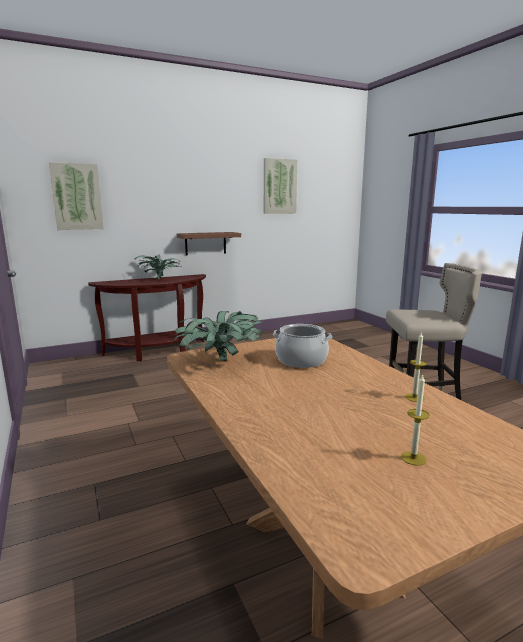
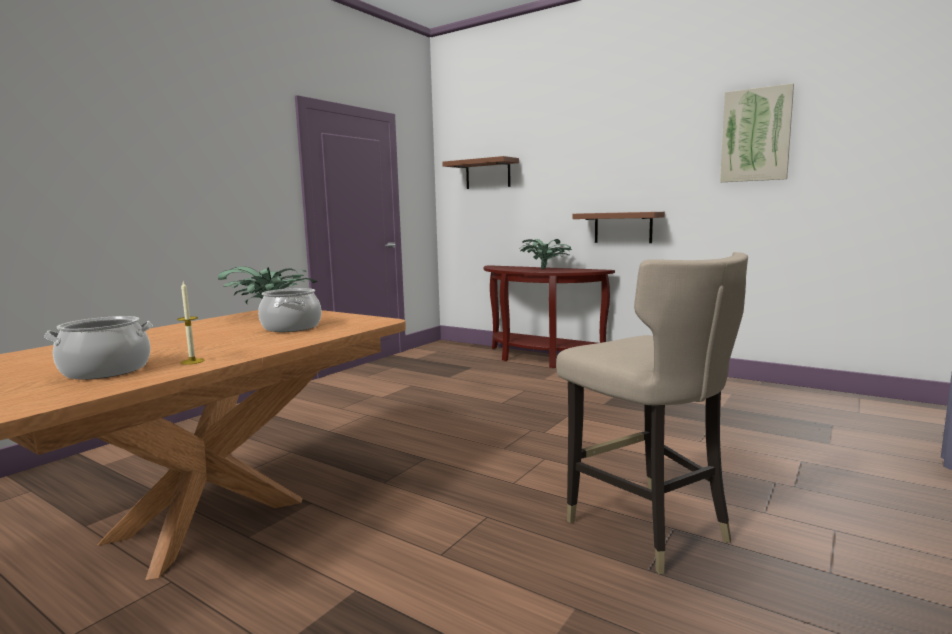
camera: 60 degrees right, 5 degrees down
picture [49,162,104,230] -> brown shelf [442,156,519,189]
candle [401,374,430,466] -> none
none -> cooking pot [44,316,153,379]

